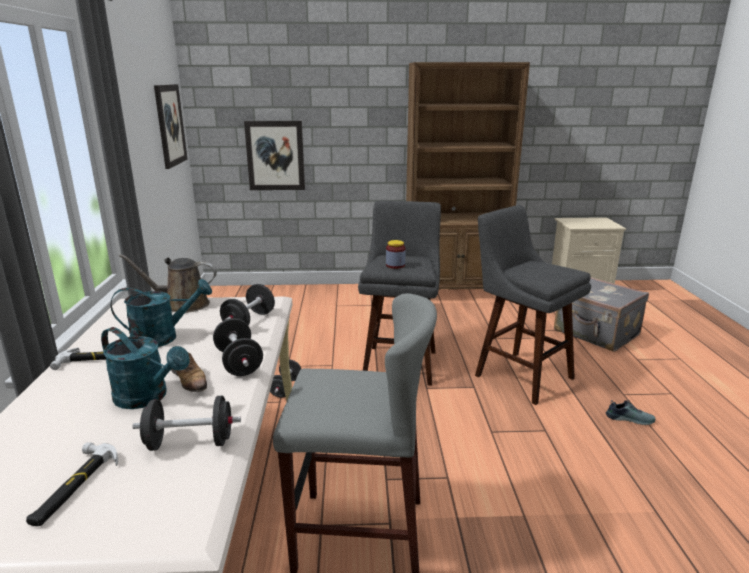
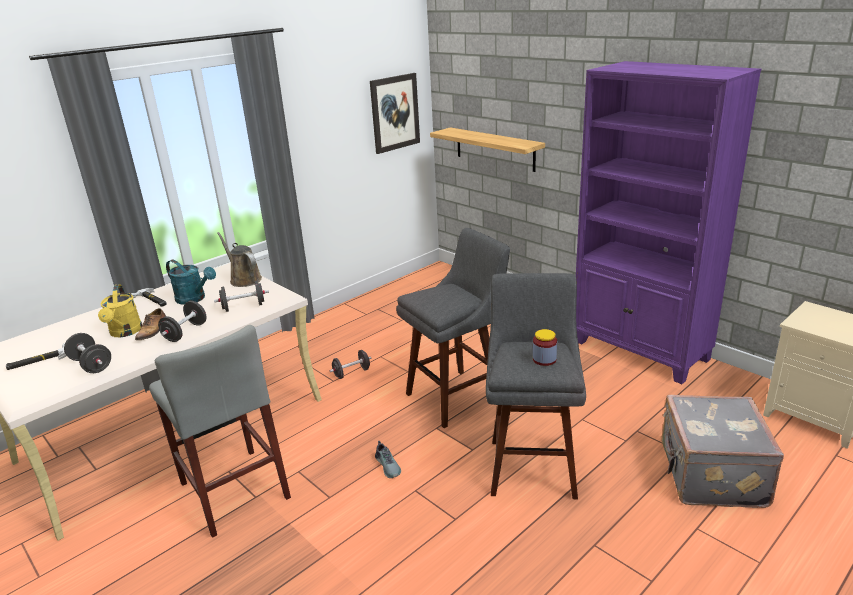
camera: 50 degrees right, 5 degrees up
turquoise watering can [101,327,190,409] -> yellow watering can [98,284,142,337]
picture [244,121,305,190] -> shelf [430,127,545,172]
jar [386,240,406,269] -> jar moved to [533,329,557,366]
brown bookcase [406,62,530,290] -> purple bookcase [576,61,761,384]
shoe [606,400,655,425] -> shoe moved to [375,441,401,478]

